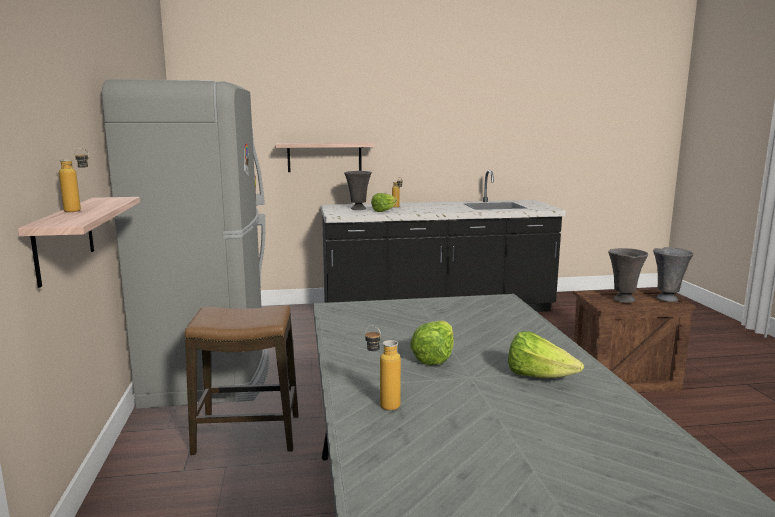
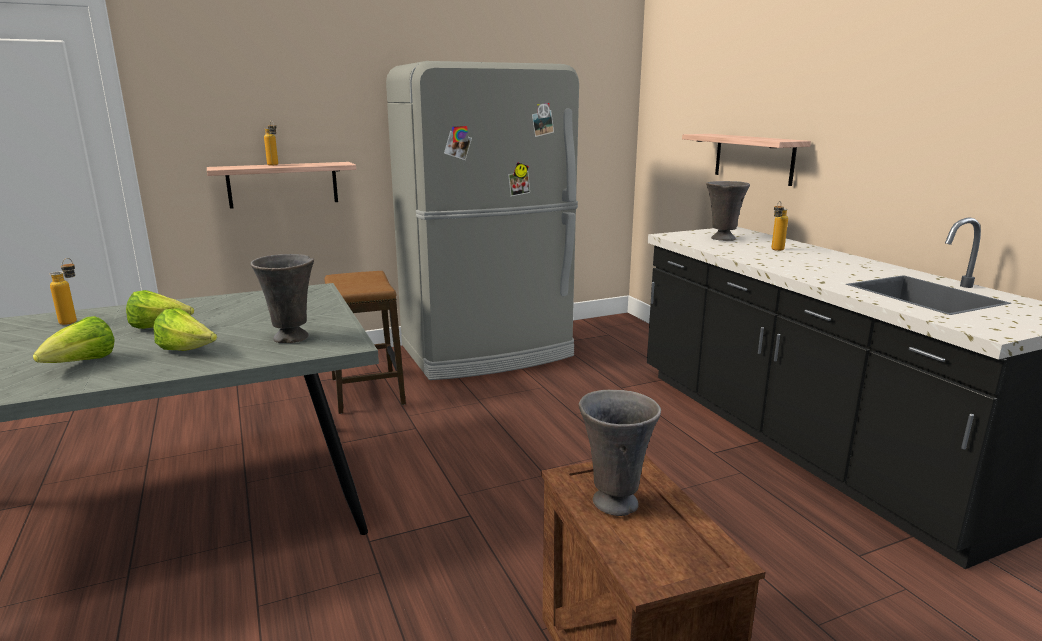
camera: 75 degrees right, 5 degrees up
lettuce [371,193,397,212] -> lettuce moved to [153,308,217,351]
grey vase [653,247,694,302] -> grey vase moved to [251,254,314,343]

